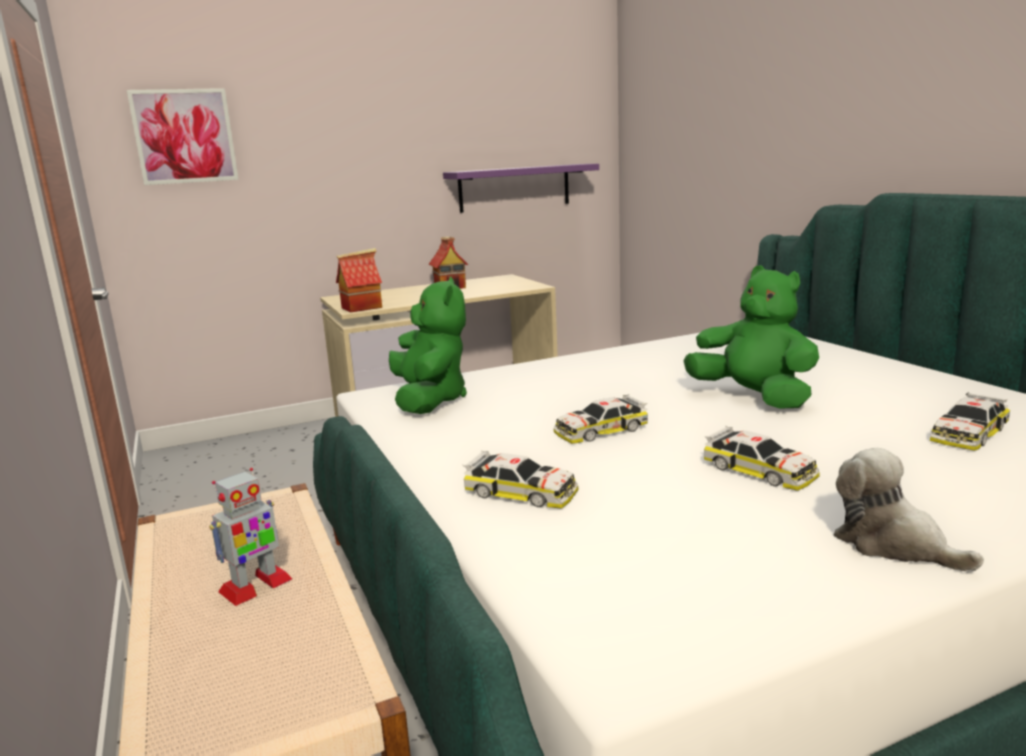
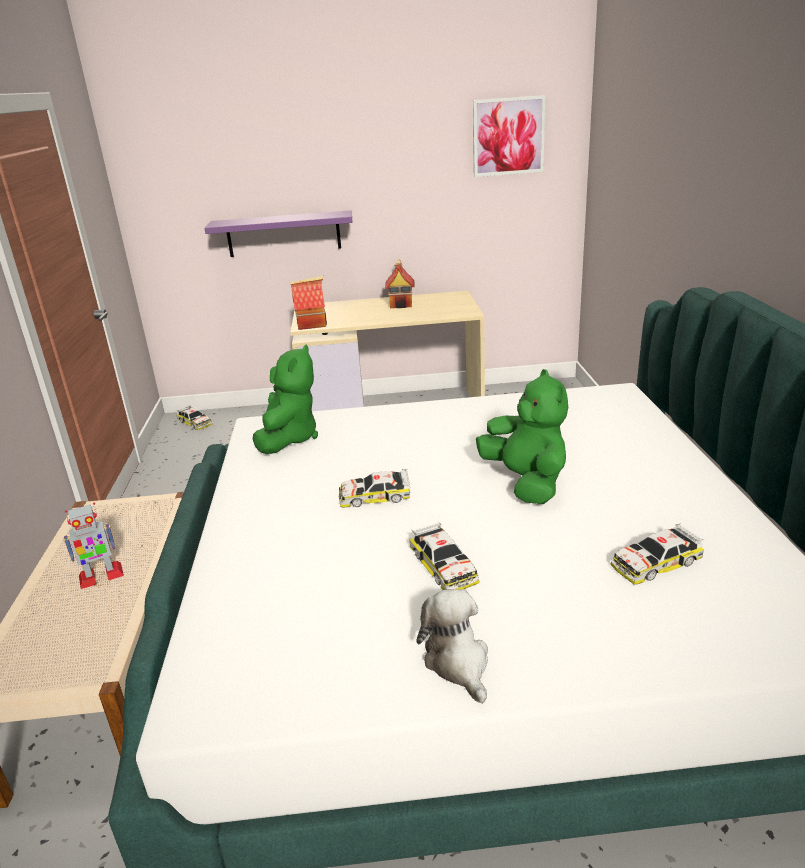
camera: 20 degrees right, 10 degrees up
picture [127,88,239,185] -> picture moved to [473,95,546,177]
purple shelf [443,164,599,213] -> purple shelf moved to [204,210,353,257]
toy car [463,450,579,509] -> toy car moved to [177,405,213,430]

